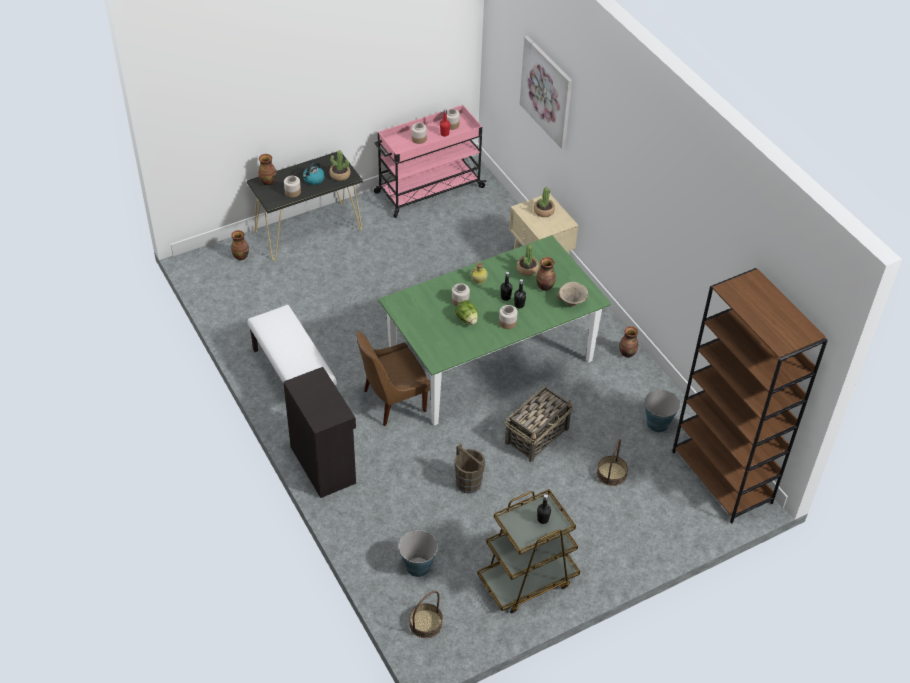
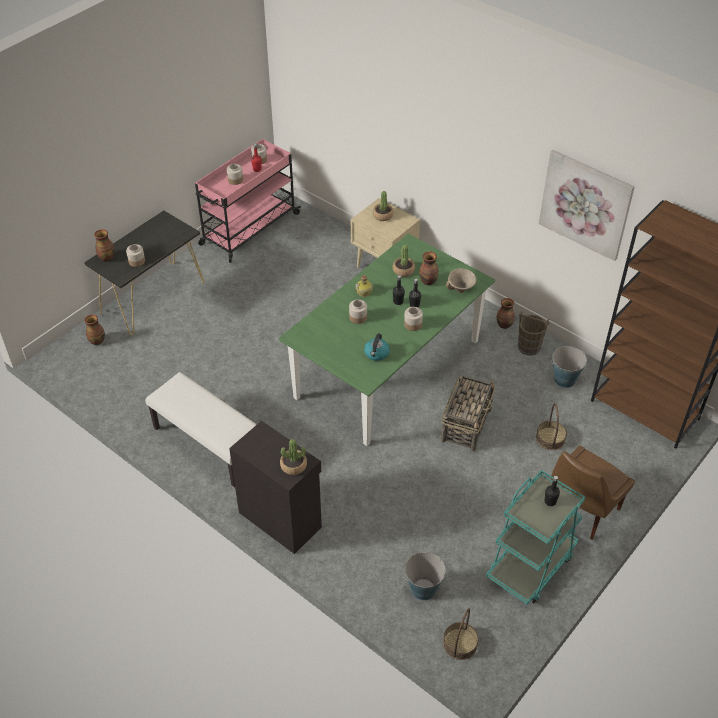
camera: 20 degrees left, 0 degrees up
kettle [303,161,325,185] -> kettle moved to [364,333,390,361]
potted plant [330,150,350,181] -> potted plant moved to [280,439,307,475]
brown chair [356,331,430,426] -> brown chair moved to [551,445,635,540]
brown bucket [454,443,485,494] -> brown bucket moved to [518,311,550,356]
lettuce [456,300,478,325] -> none
brown cart [477,489,580,614] -> turquoise cart [486,470,585,605]
picture [520,36,572,149] -> picture moved to [539,150,635,261]

